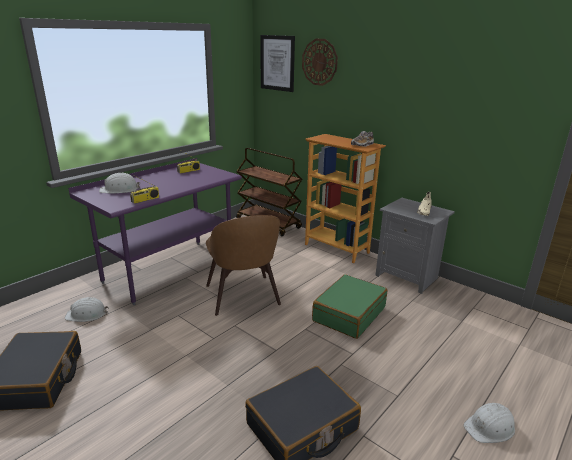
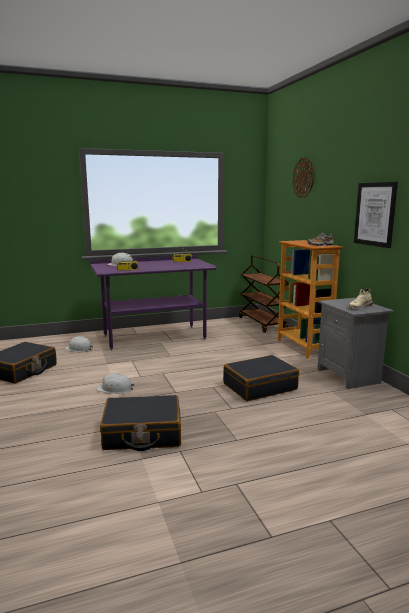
camera: 30 degrees right, 10 degrees down
brown chair [206,215,281,316] -> none
picture [260,35,295,92] -> picture moved to [354,182,398,248]
green suitcase [312,274,387,339] -> black suitcase [223,355,299,401]
white hard hat [464,403,515,443] -> white hard hat moved to [96,373,134,394]

